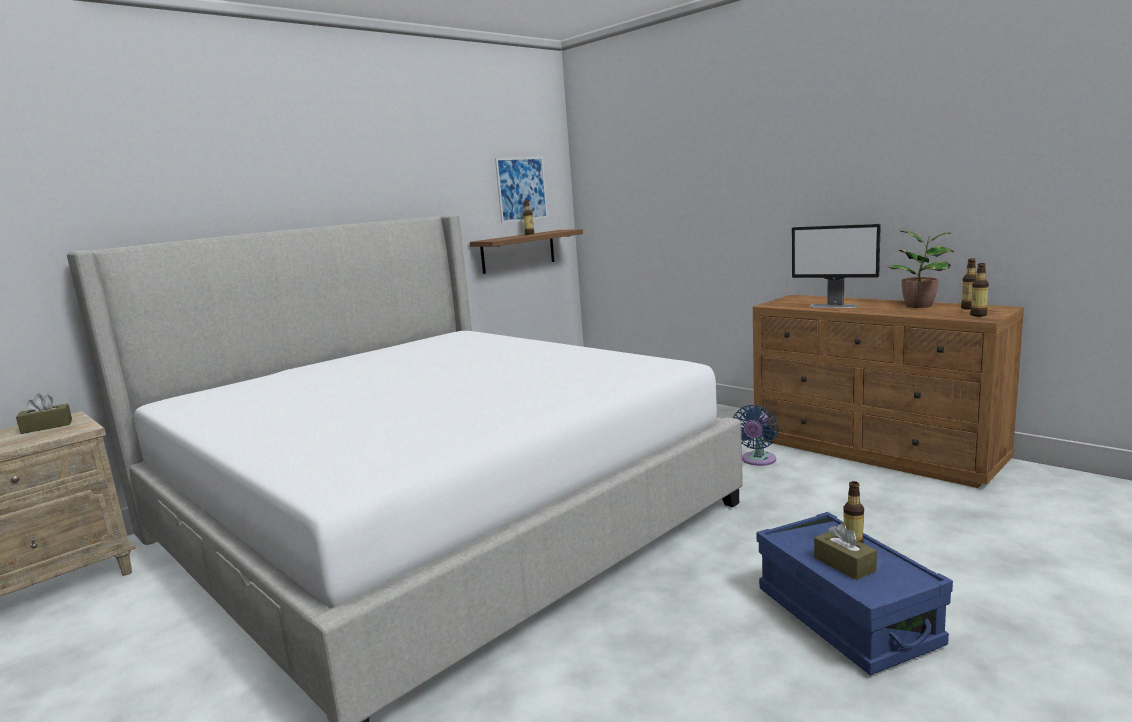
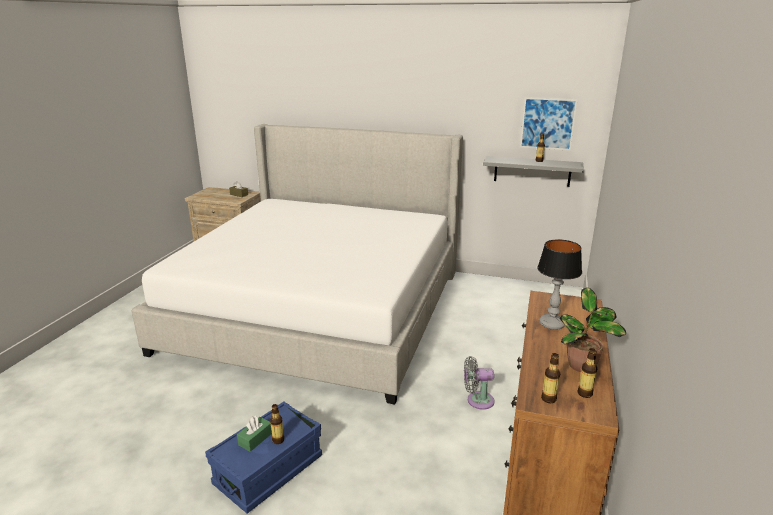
camera: 60 degrees right, 10 degrees up
brown shelf [470,229,583,274] -> grey shelf [483,156,584,187]
blue fan [733,405,779,466] -> grey fan [464,356,495,410]
monitor [792,224,881,308] -> table lamp [537,239,582,330]
brown tissue box [814,523,877,580] -> green tissue box [237,416,272,452]

